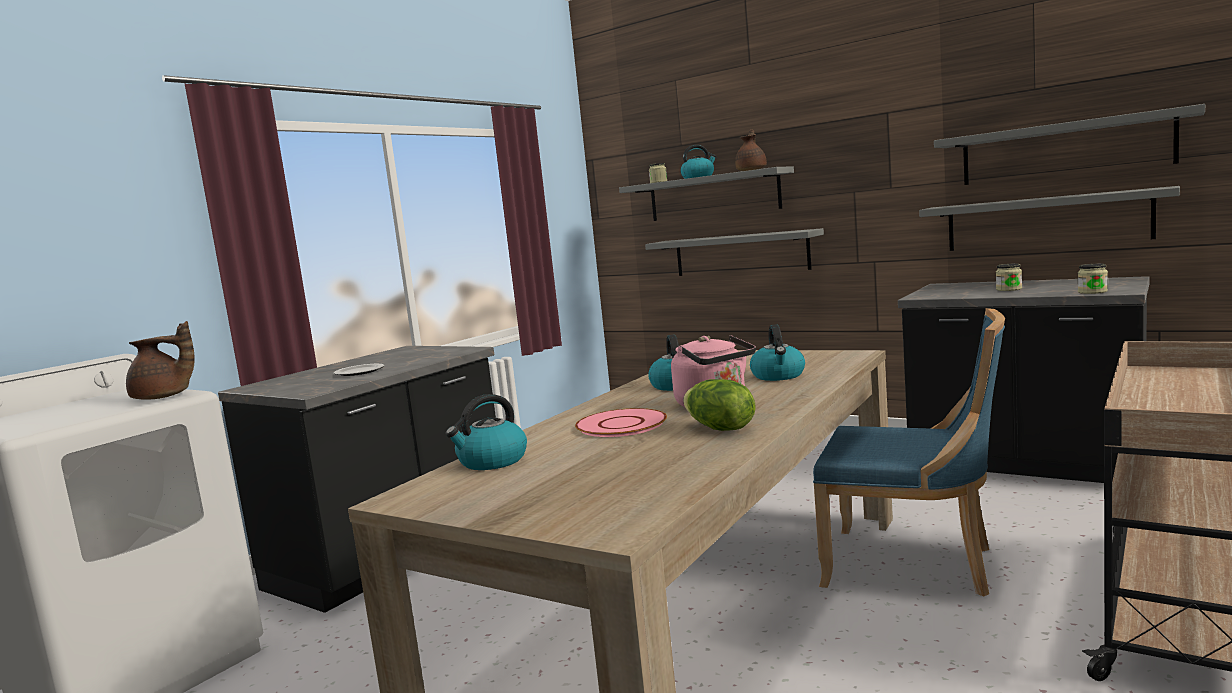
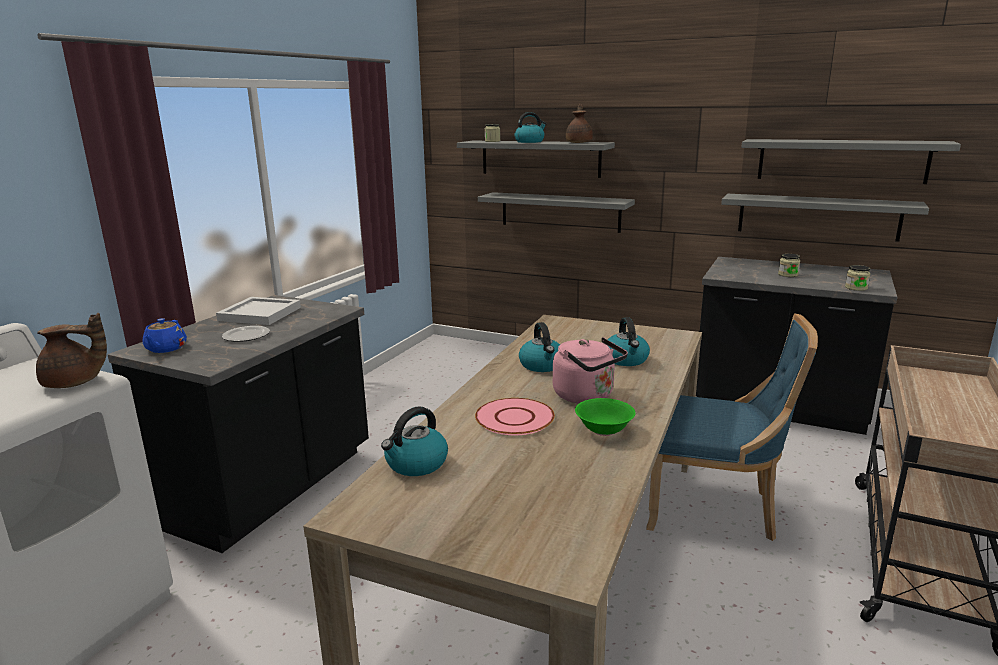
camera: 10 degrees left, 10 degrees up
lettuce [683,379,756,431] -> green bowl [575,398,636,436]
none -> blue teapot [143,318,187,353]
none -> white tray [216,297,301,325]

